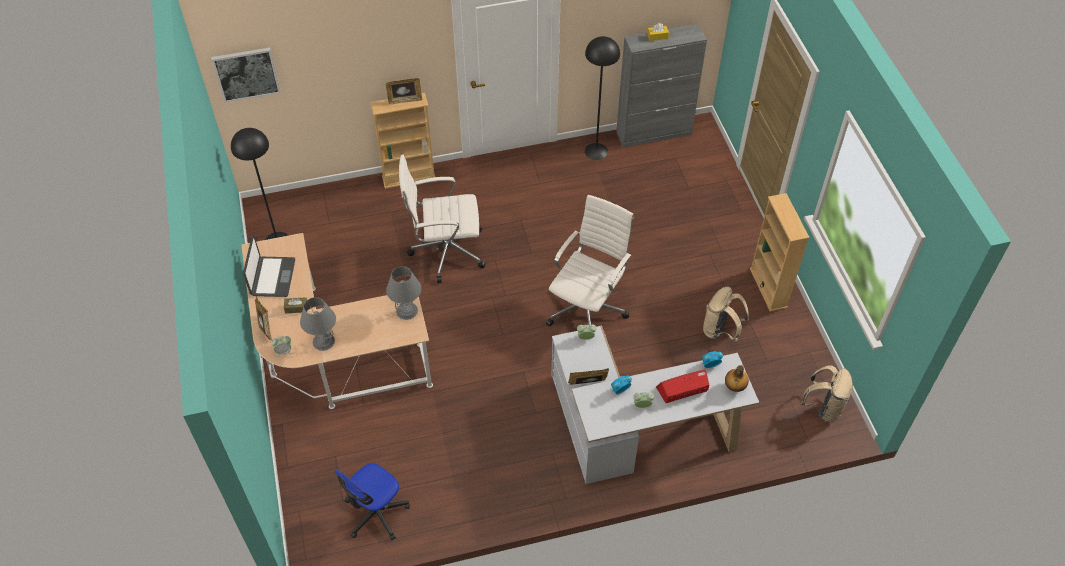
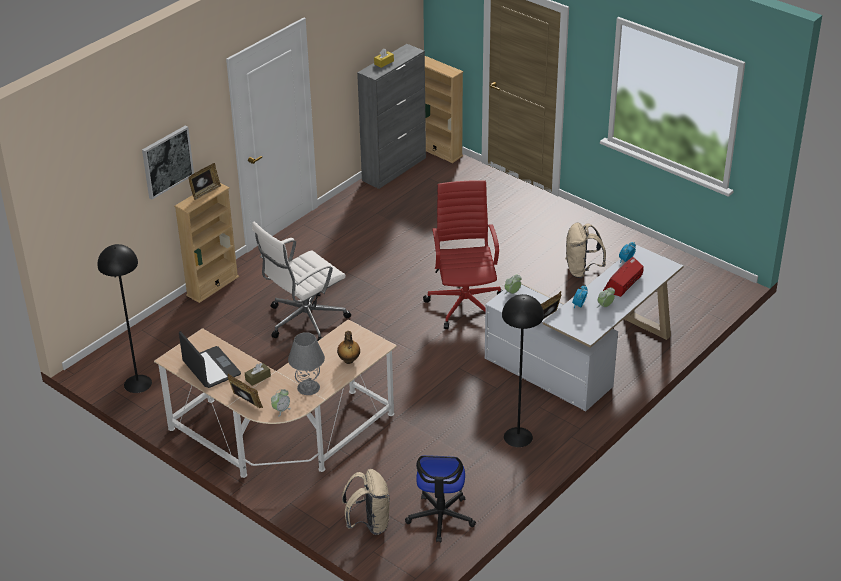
camera: 35 degrees left, 15 degrees down
picture [211,48,281,103] -> picture moved to [142,125,194,199]
grey table lamp [386,266,421,320] -> none
white office chair [546,195,633,326] -> red office chair [423,180,503,329]
black floor lamp [585,36,620,160] -> black floor lamp moved to [502,294,544,447]
bottle [725,365,749,392] -> bottle moved to [337,331,360,364]
beige bookcase [750,193,810,312] -> beige bookcase moved to [425,56,464,163]
beige backpack [801,365,853,422] -> beige backpack moved to [342,469,390,535]

